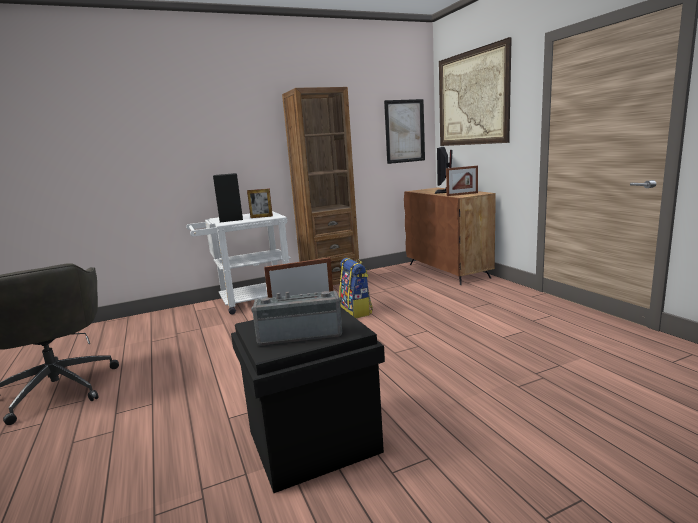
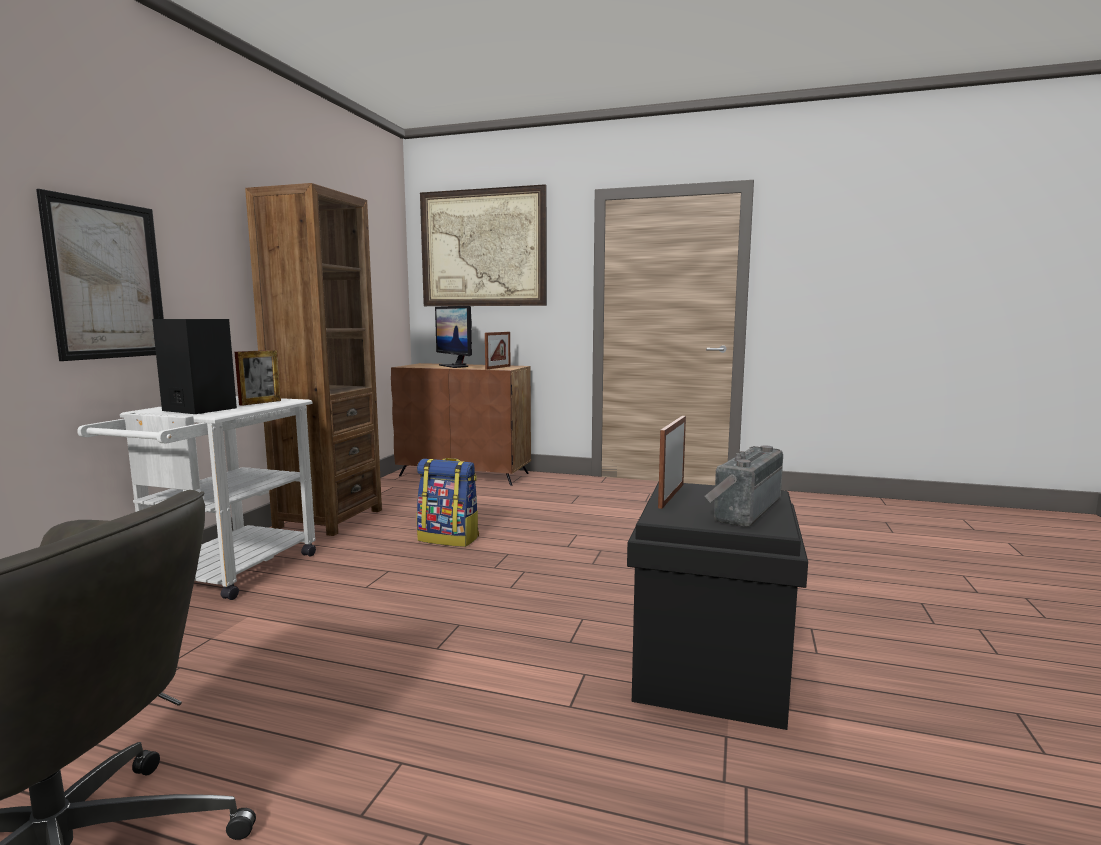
camera: 50 degrees left, 5 degrees down
picture [384,99,425,164] -> picture moved to [36,189,164,361]

